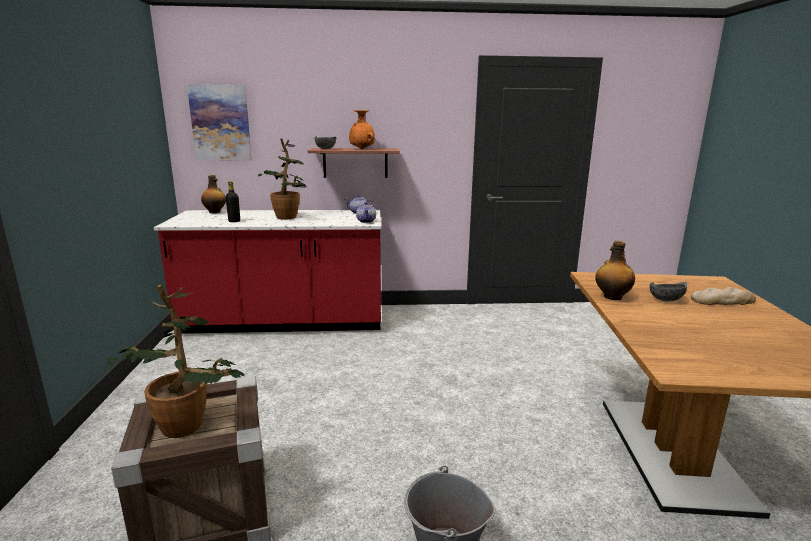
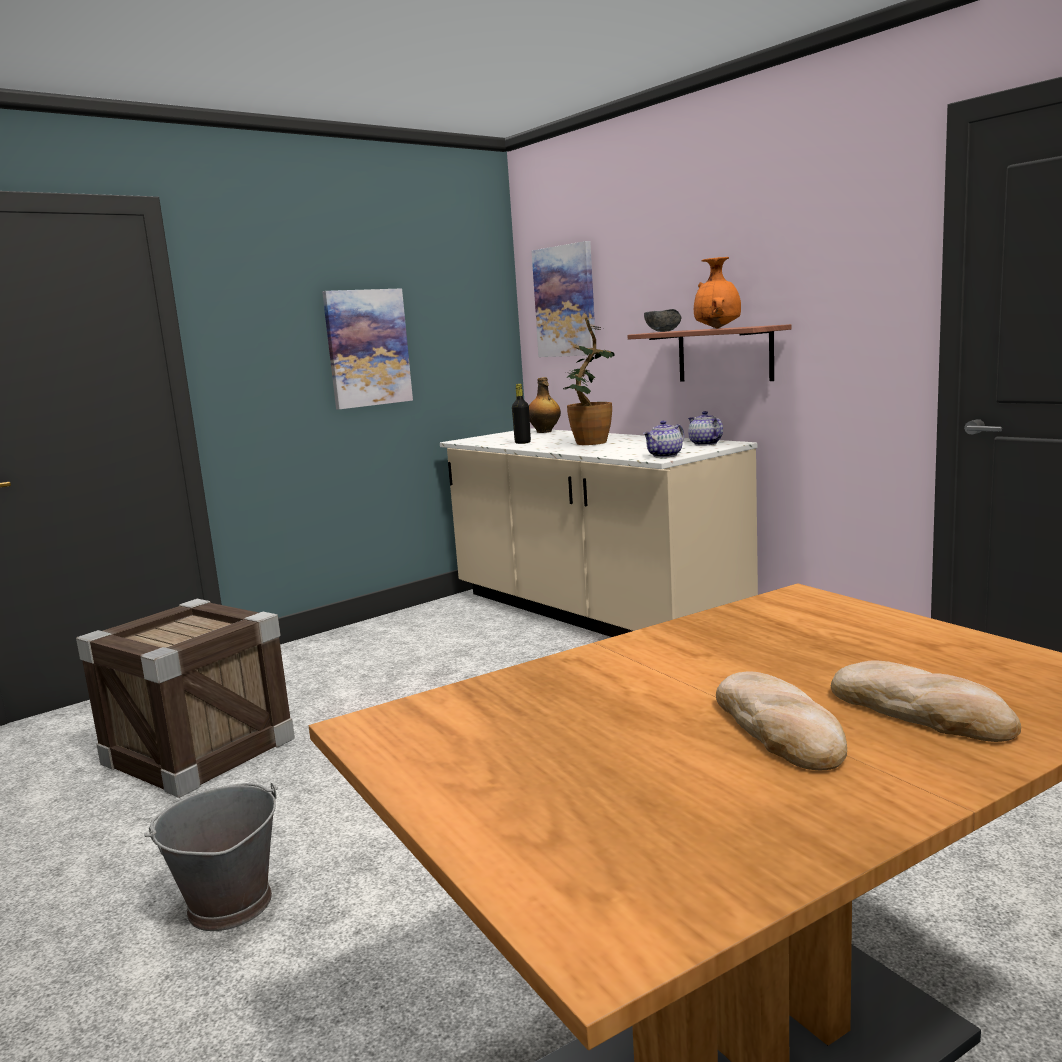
camera: 55 degrees right, 5 degrees down
potted plant [107,285,245,438] -> none
red counter [154,210,381,334] -> beige counter [440,428,758,637]
bottle [595,241,635,300] -> none
grey bowl [649,282,687,301] -> none
none -> picture [322,288,413,409]
none -> bread [716,671,847,770]

